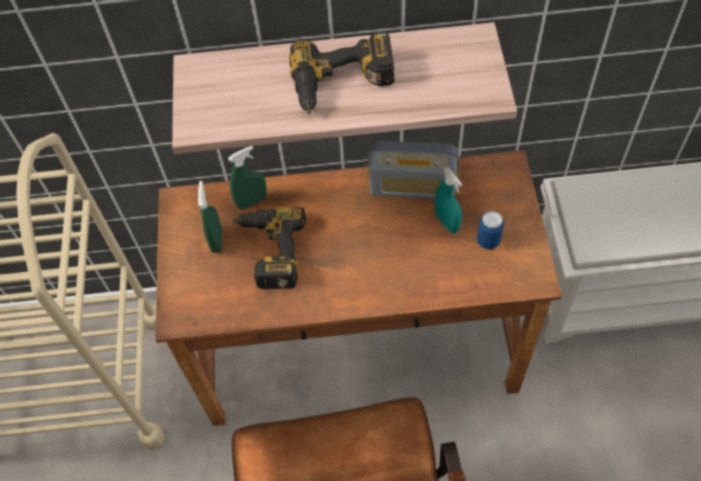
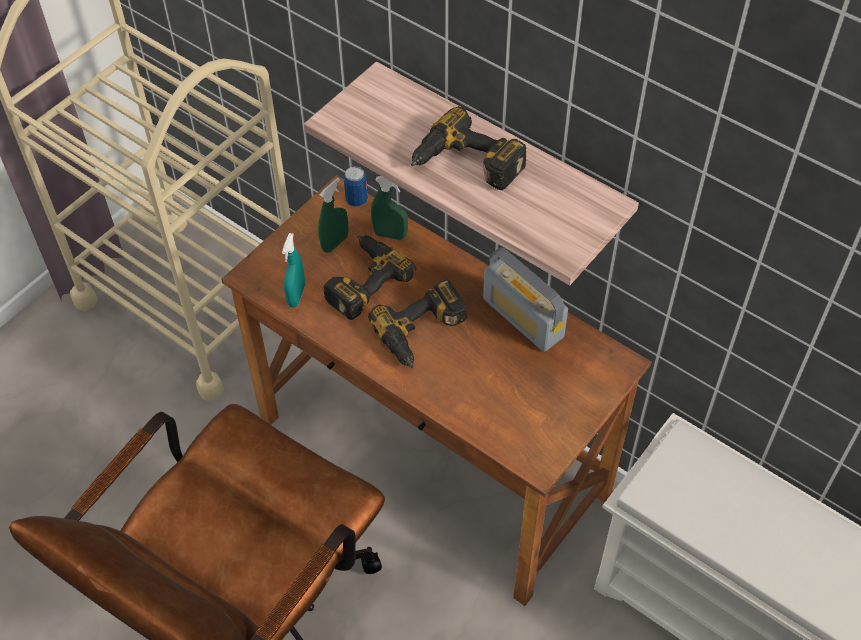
camera: 40 degrees right, 5 degrees down
turquoise spray bottle [435,167,462,233] -> turquoise spray bottle moved to [282,233,305,307]
can [477,210,504,250] -> can moved to [343,166,368,207]
none -> power drill [368,279,467,368]

